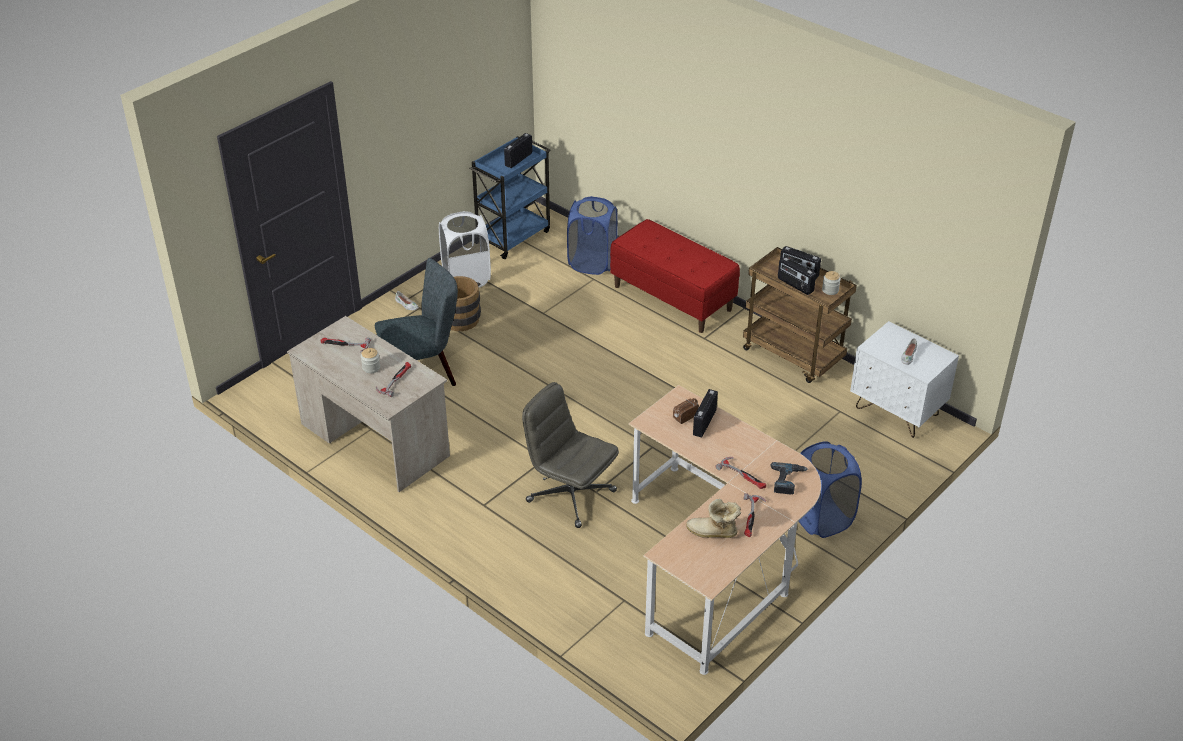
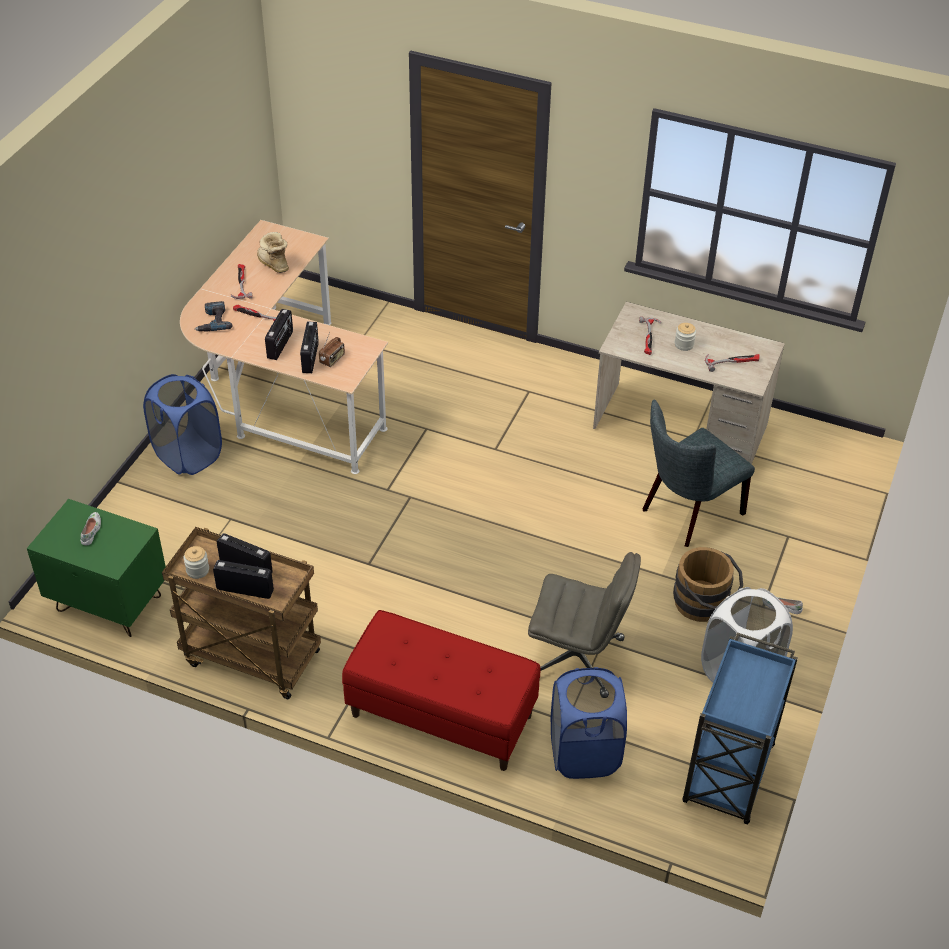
camera: 160 degrees right, 5 degrees up
radio [504,133,532,168] -> radio moved to [265,309,293,360]
grey office chair [522,382,619,528] -> grey office chair moved to [528,552,641,671]
boot [686,499,741,538] -> boot turned 120 degrees counterclockwise [257,232,289,273]
white nightstand [850,321,959,438] -> green nightstand [27,499,166,637]

